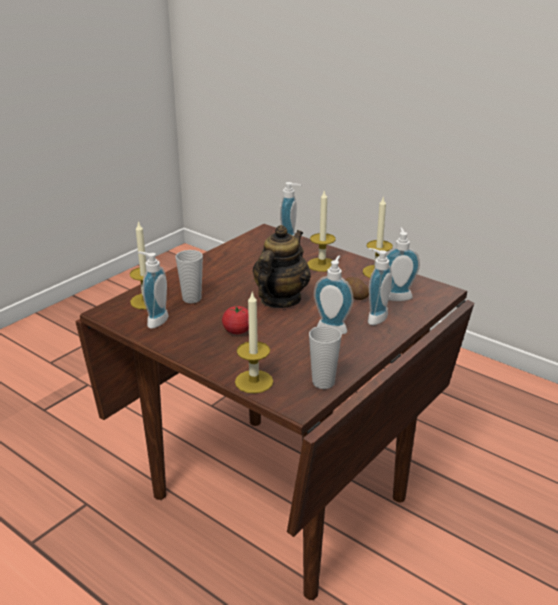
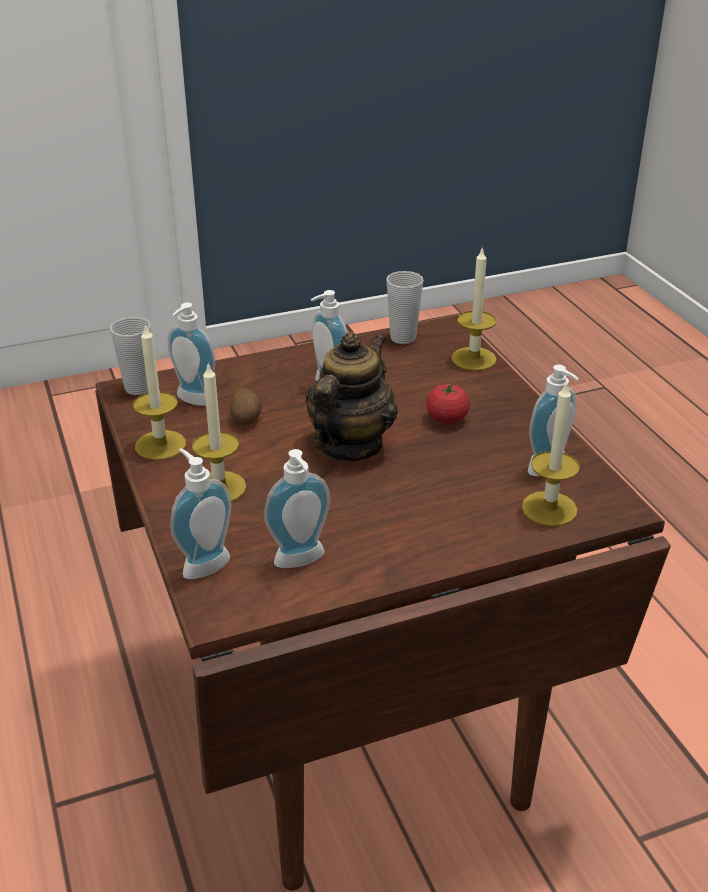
camera: 150 degrees left, 5 degrees up
cup [175,250,203,303] -> cup moved to [110,317,151,395]
teapot [253,225,311,308] -> teapot turned 150 degrees clockwise [306,332,398,461]
soap dispenser [368,248,392,325] -> soap dispenser moved to [264,449,330,568]

